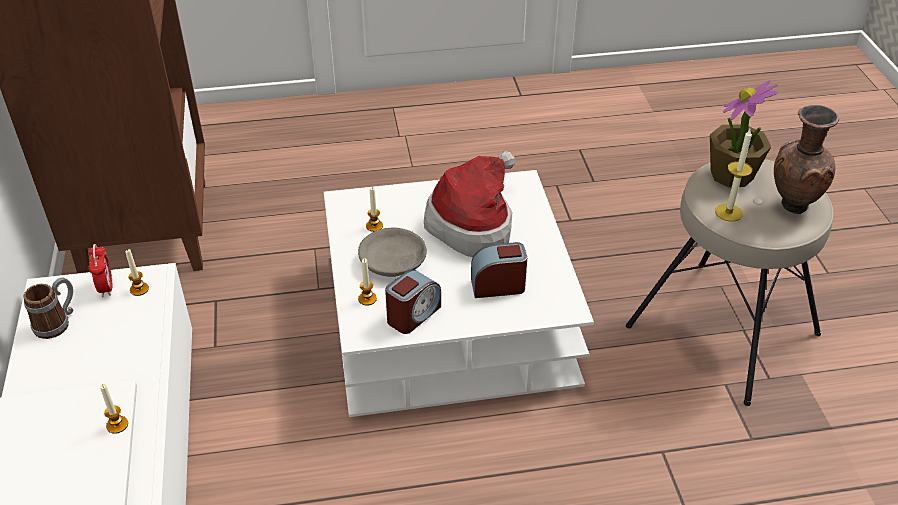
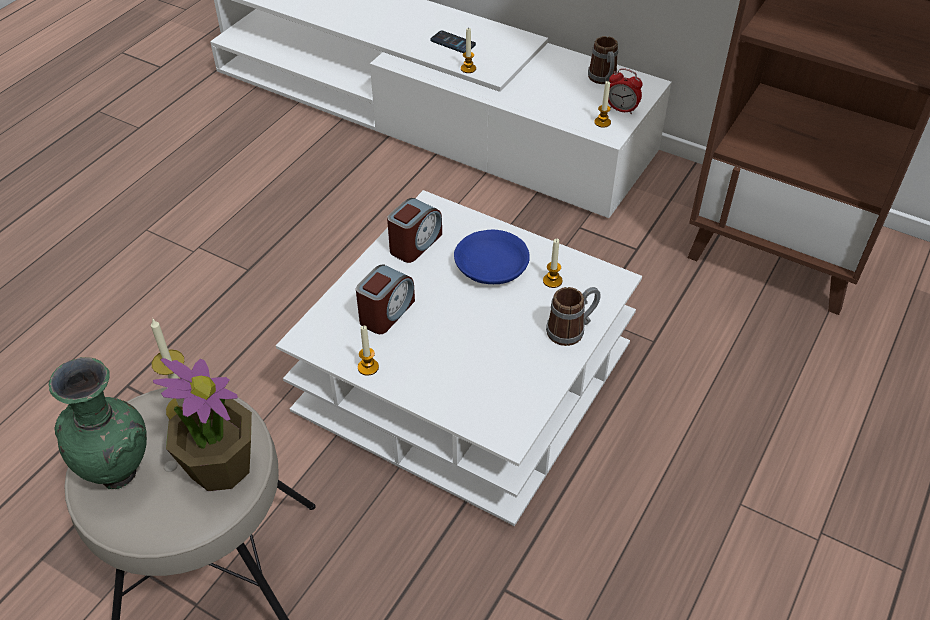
camera: 130 degrees right, 5 degrees up
grey bowl [358,227,427,277] -> blue bowl [454,230,530,284]
candle [358,259,377,306] -> candle moved to [358,326,379,376]
alarm clock [385,270,441,334] -> alarm clock turned 135 degrees counterclockwise [387,198,442,263]
hat [424,151,515,257] -> none
brown vase [774,105,839,214] -> green vase [49,357,147,489]
none -> phone [430,31,476,53]
none -> mug [546,287,601,346]

